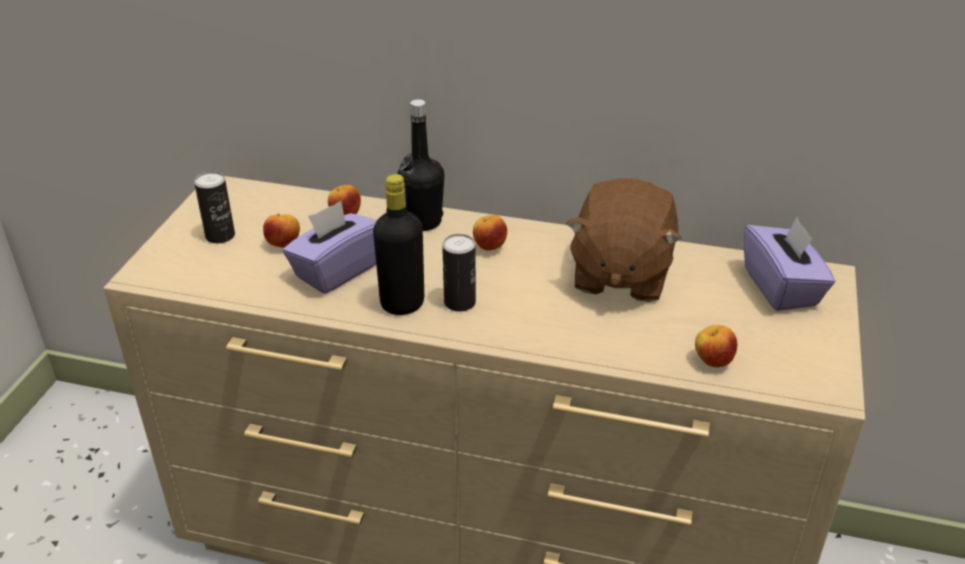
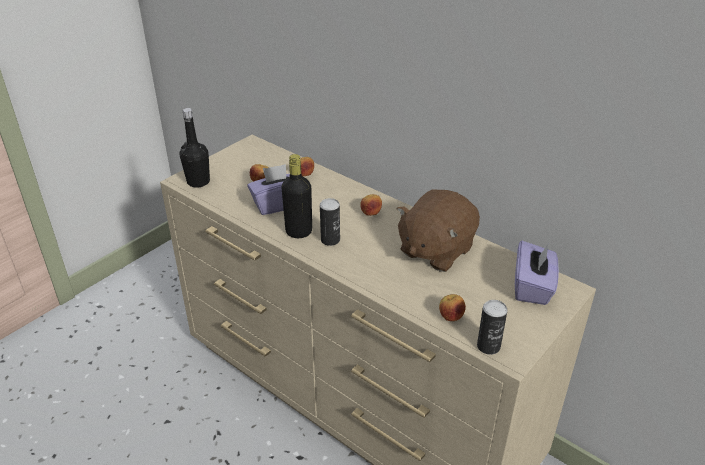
camera: 25 degrees right, 0 degrees up
can [194,171,235,243] -> can moved to [477,300,507,355]
black bottle [398,99,444,231] -> black bottle moved to [179,108,210,188]

